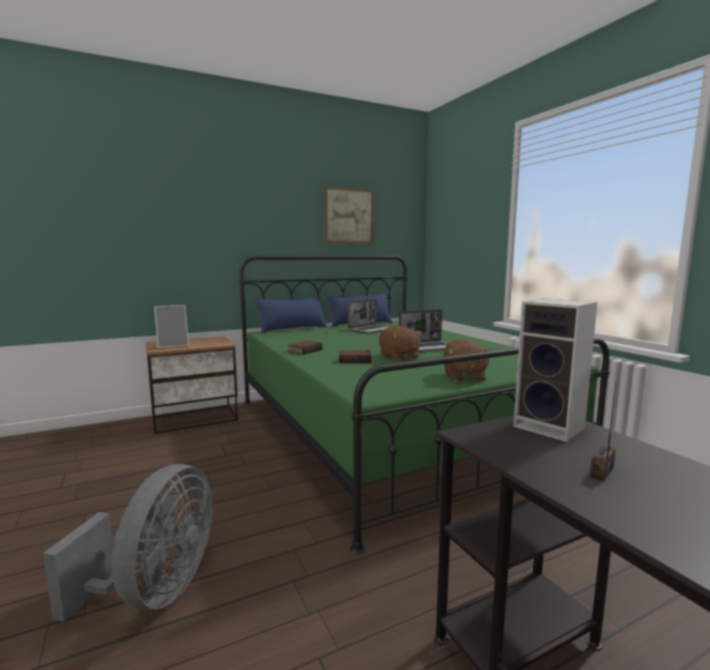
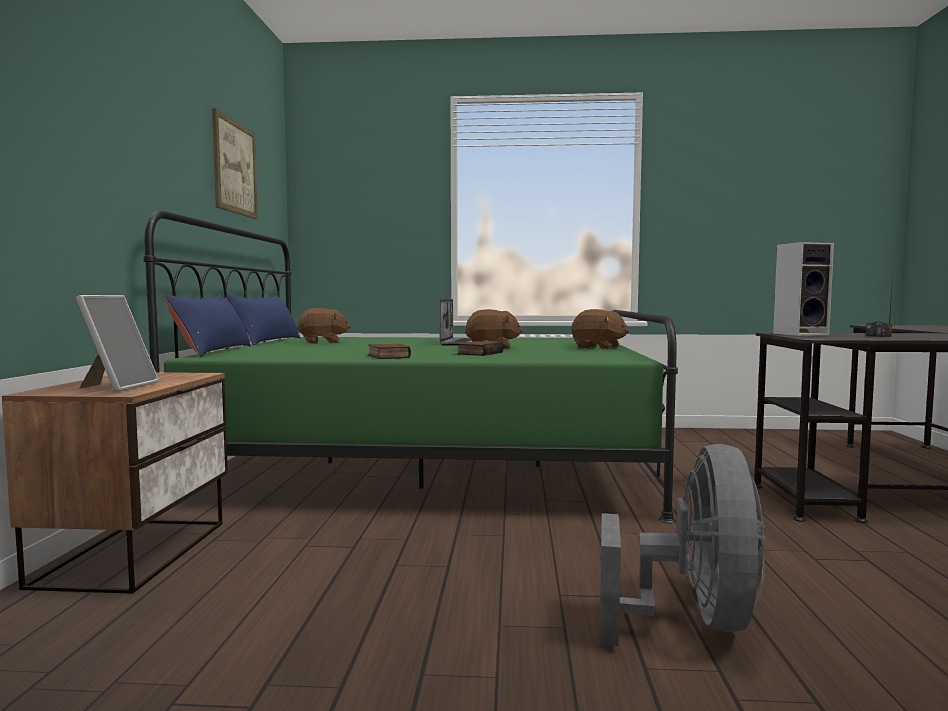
camera: 60 degrees left, 5 degrees down
grey fan [43,464,213,622] -> grey fan turned 60 degrees clockwise [599,444,766,646]
laptop [348,299,390,334] -> brown plush toy [297,308,350,344]

